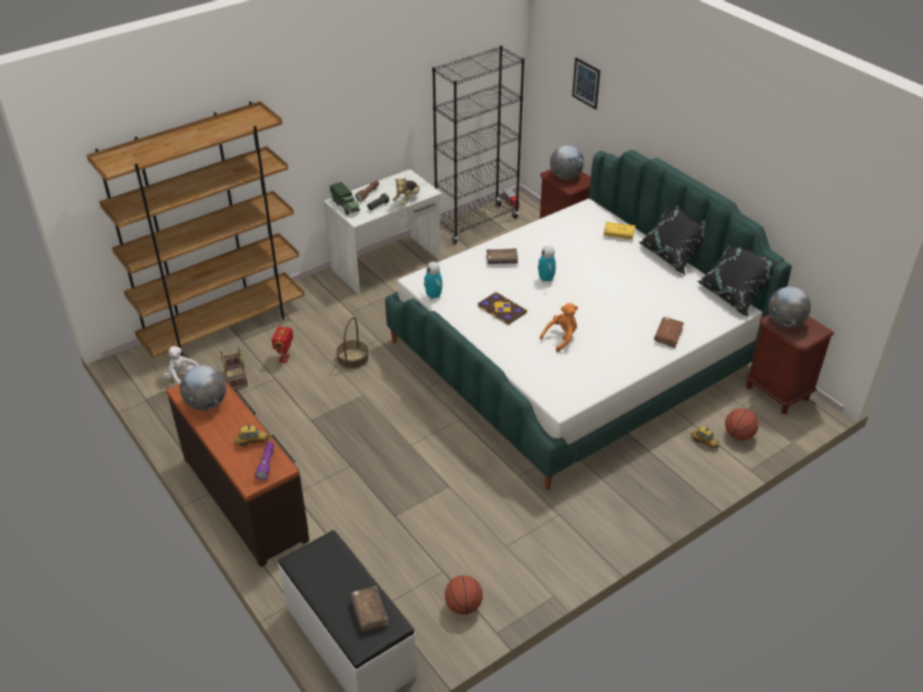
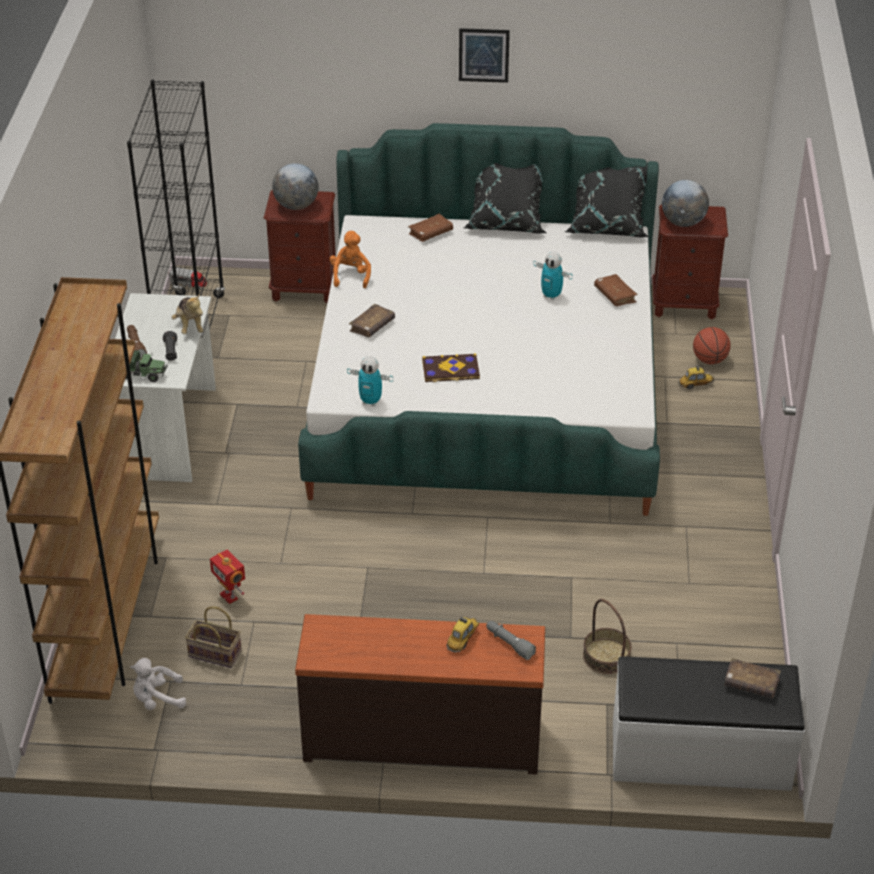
camera: 50 degrees left, 0 degrees up
globe [180,365,226,410] -> none
purple flashlight [255,442,274,480] -> grey flashlight [486,621,536,660]
basket [336,317,369,369] -> basket moved to [583,599,632,674]
basketball [445,575,483,615] -> none
toy robot [538,245,556,283] -> toy robot moved to [533,252,573,300]
orange plush toy [540,303,578,352] -> orange plush toy moved to [329,231,371,288]
picture [572,57,600,110] -> picture moved to [459,28,510,83]
yellow book [604,222,636,239] -> brown book [408,214,453,242]

